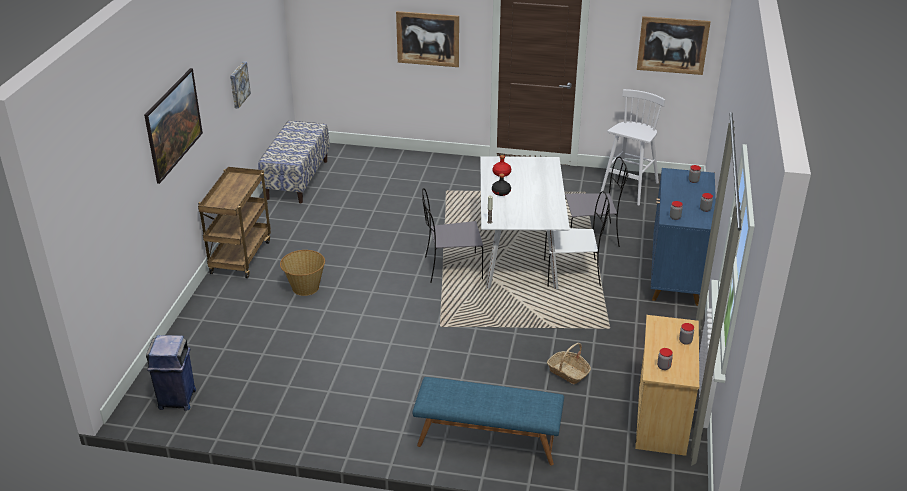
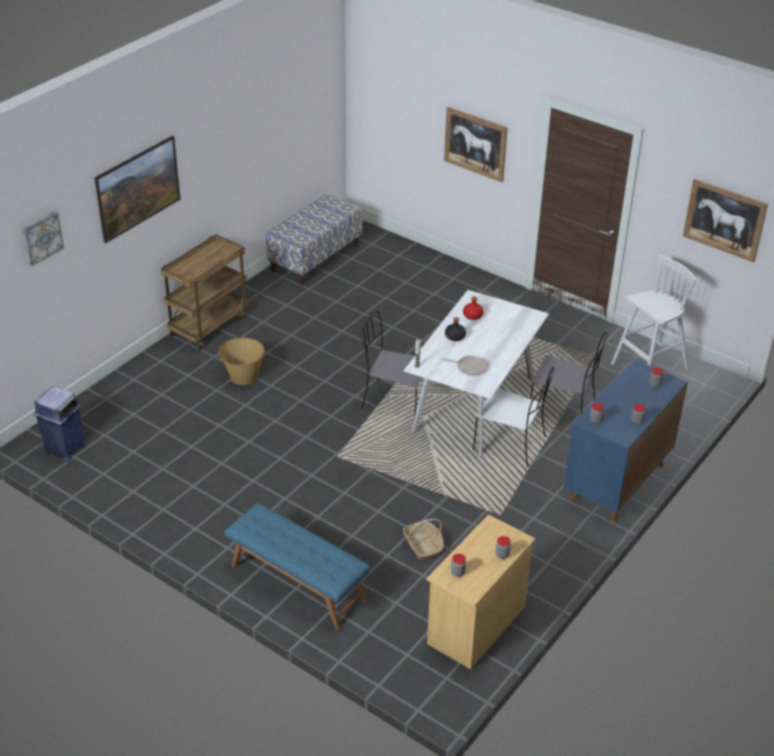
camera: 25 degrees right, 5 degrees up
picture [230,62,251,109] -> picture moved to [22,211,64,266]
none -> frying pan [442,356,487,375]

